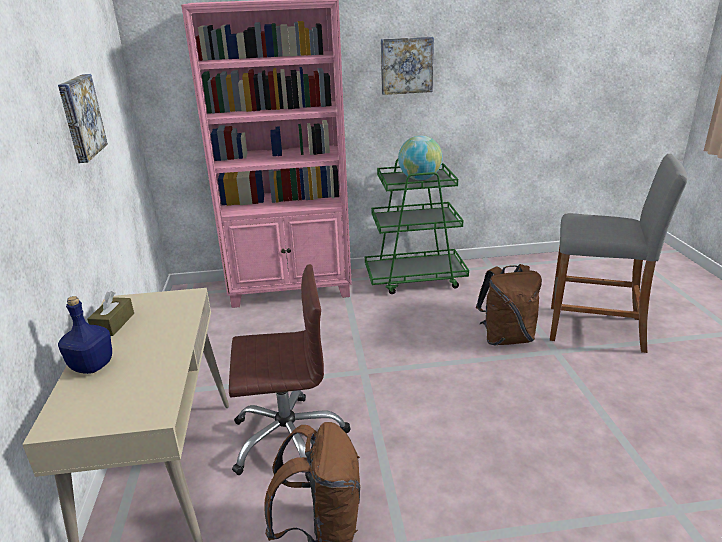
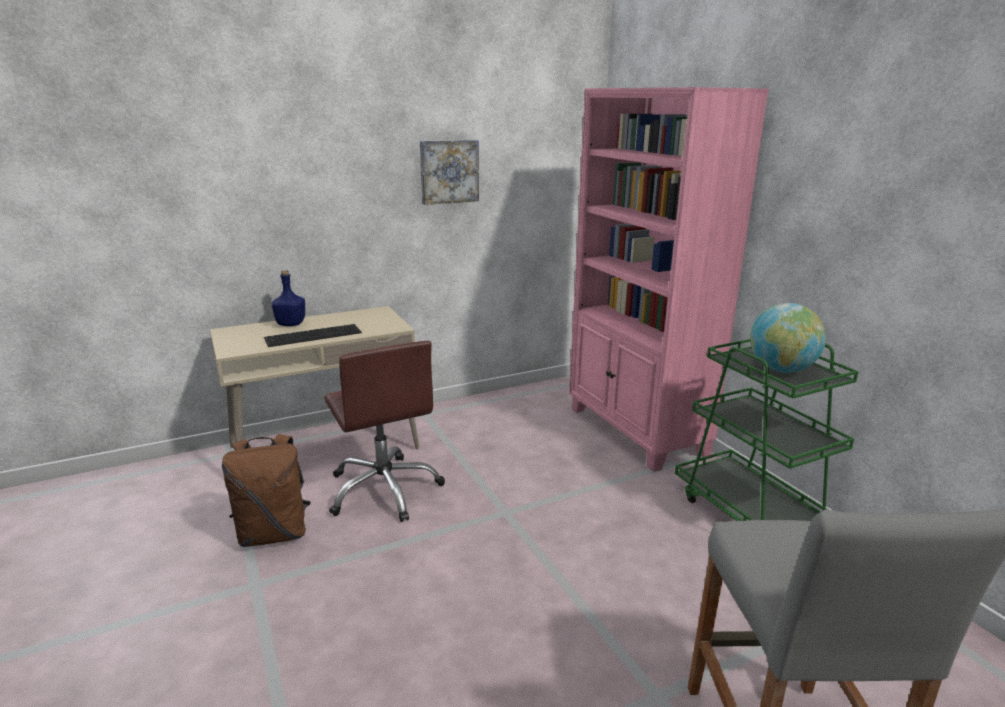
camera: 70 degrees right, 5 degrees down
brown tissue box [87,291,134,336] -> none
picture [381,37,434,95] -> none
brown backpack [476,264,542,345] -> none
none -> keyboard [264,324,362,347]

